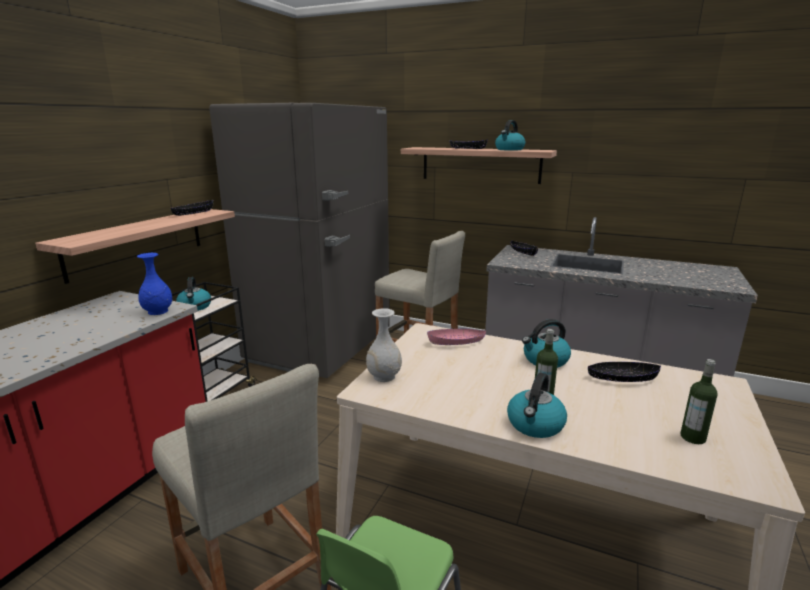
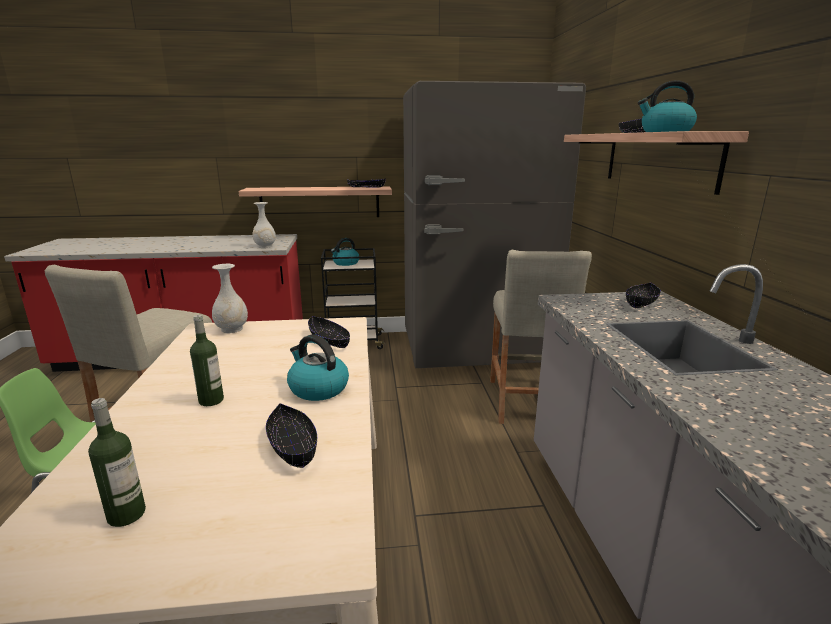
camera: 60 degrees right, 0 degrees up
blue vase [137,253,172,315] -> white vase [252,202,276,248]
pink bowl [427,329,486,345] -> black bowl [308,316,350,348]
kettle [507,373,567,438] -> none

